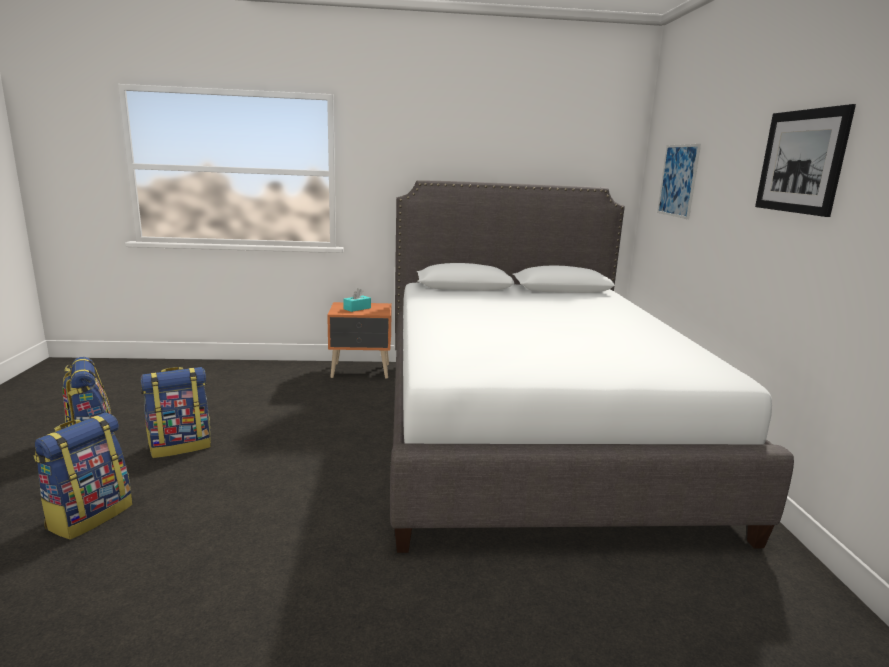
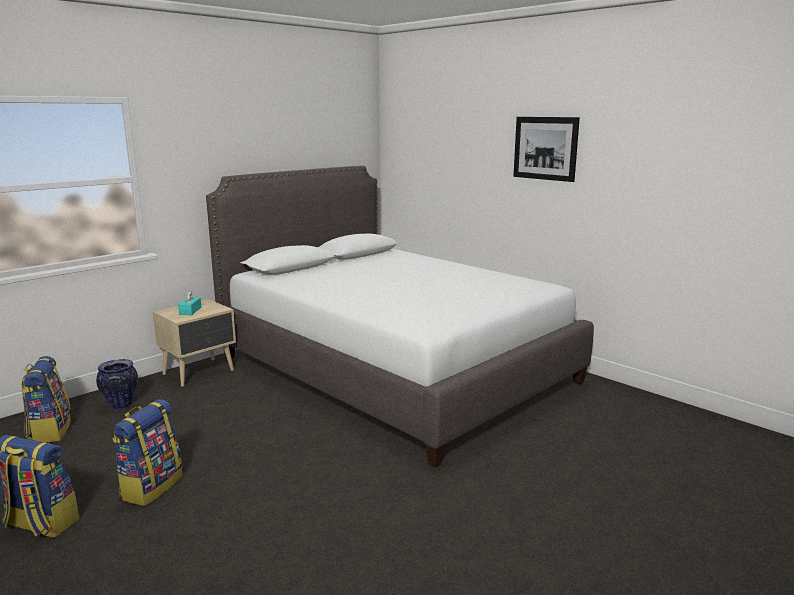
camera: 40 degrees left, 0 degrees up
backpack [34,413,133,540] -> backpack moved to [22,356,71,443]
orange nightstand [327,302,392,379] -> beige nightstand [153,299,236,387]
picture [657,144,701,219] -> none
none -> vase [96,359,138,409]

